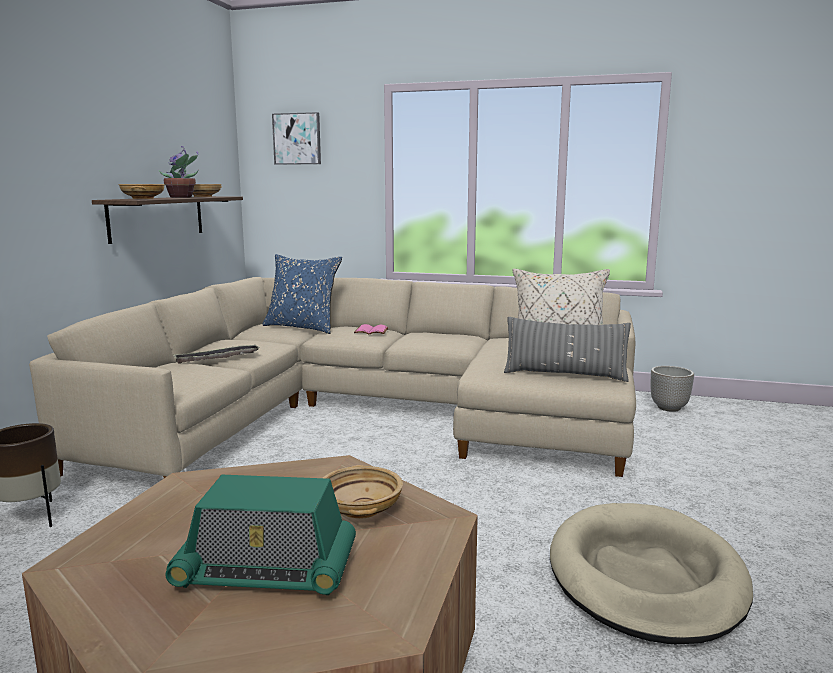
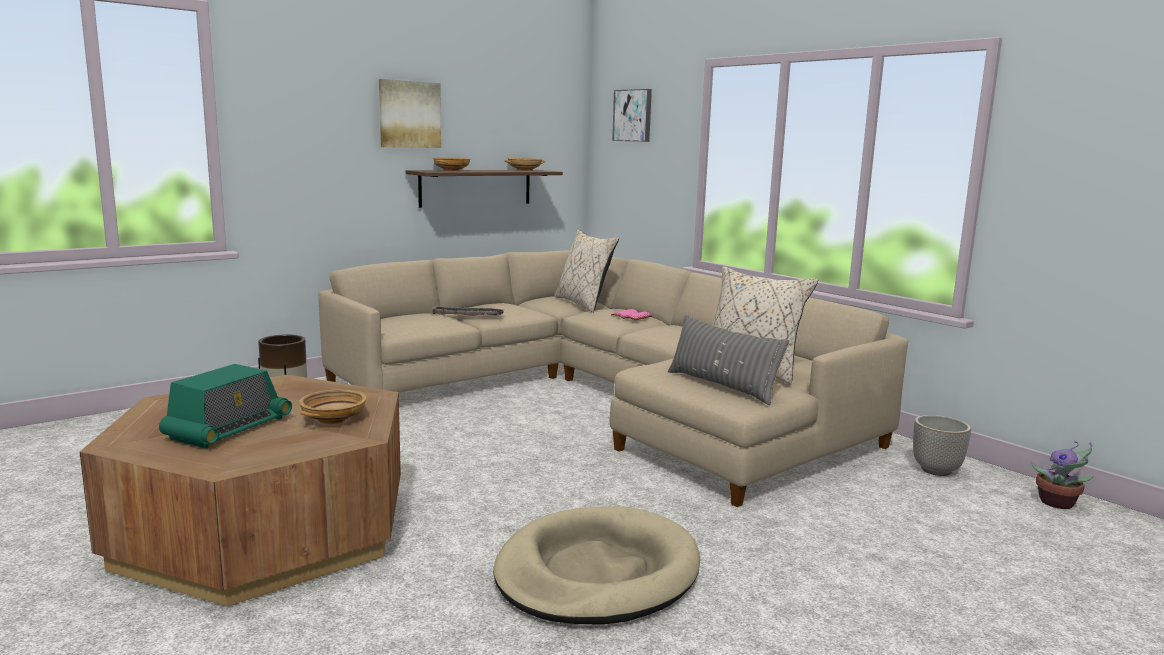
camera: 35 degrees right, 0 degrees up
potted plant [159,146,199,198] -> potted plant moved to [1031,441,1094,509]
radio [165,475,356,595] -> radio turned 105 degrees counterclockwise [159,364,292,449]
blue pillow [262,254,342,334] -> beige pillow [554,230,619,313]
none -> picture [379,79,441,148]

